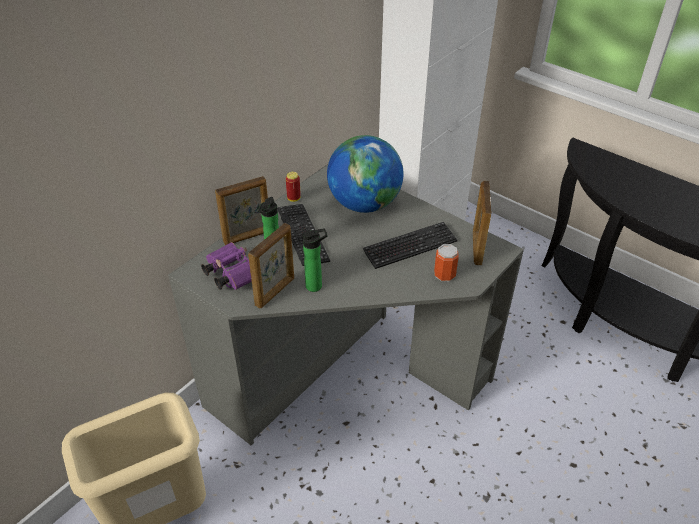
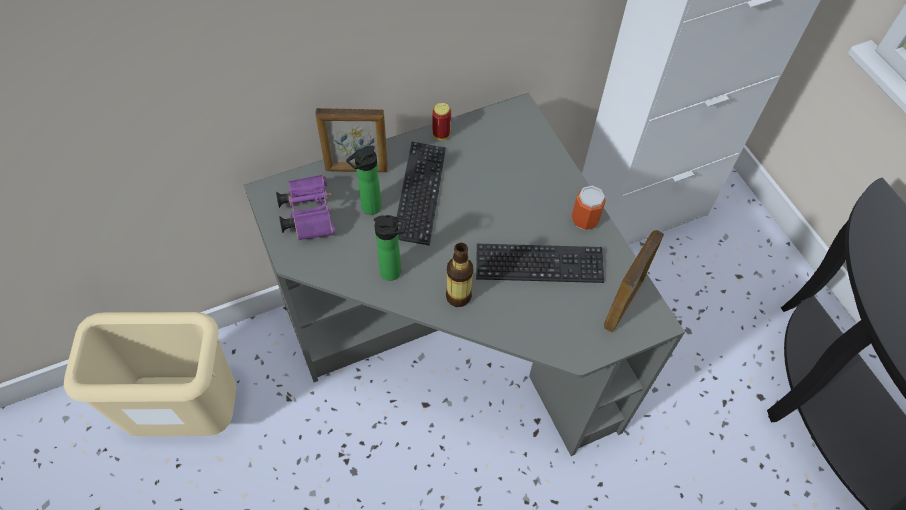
camera: 25 degrees right, 15 degrees up
picture frame [248,223,294,308] -> none
globe [327,135,403,213] -> none
can [434,244,459,281] -> can moved to [571,186,606,230]
none -> bottle [446,243,473,307]

